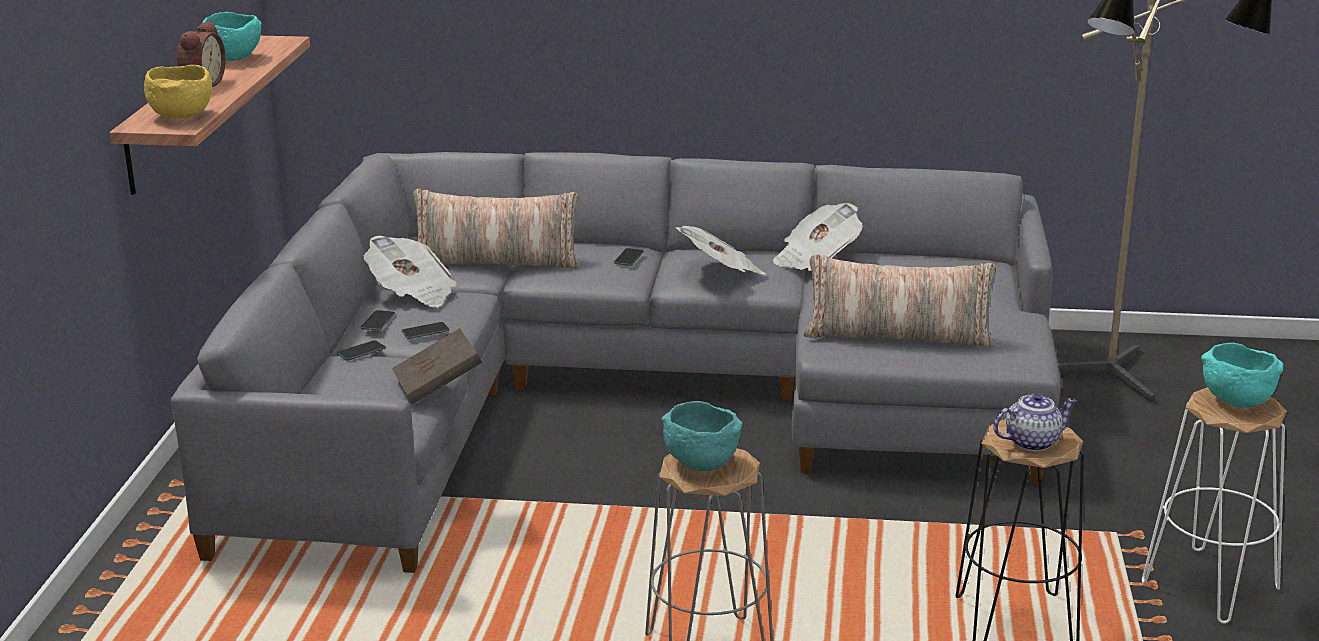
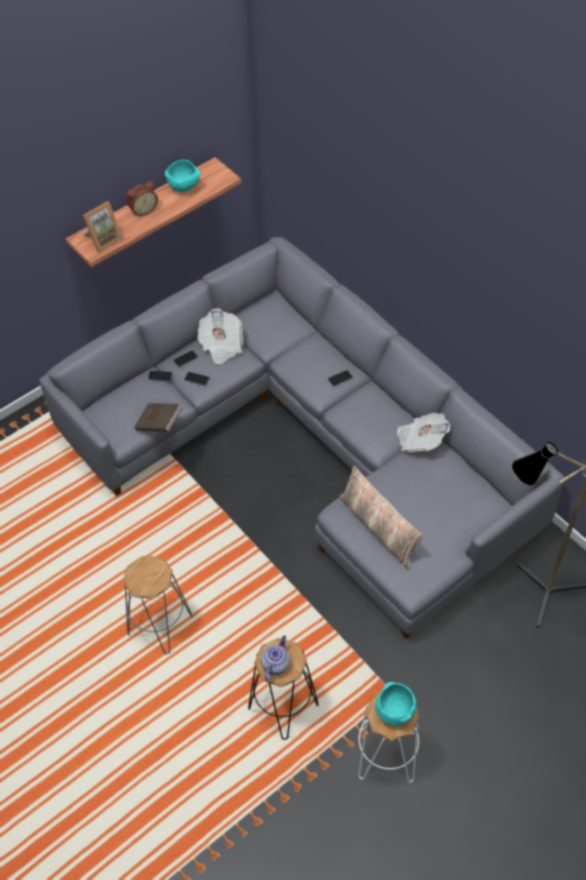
camera: 45 degrees right, 30 degrees up
yellow bowl [144,65,212,119] -> picture frame [83,201,123,253]
pillow [413,189,581,269] -> none
turquoise bowl [661,401,743,471] -> none
newspaper [675,226,766,275] -> none
teapot [993,393,1077,451] -> teapot turned 90 degrees counterclockwise [261,636,290,681]

